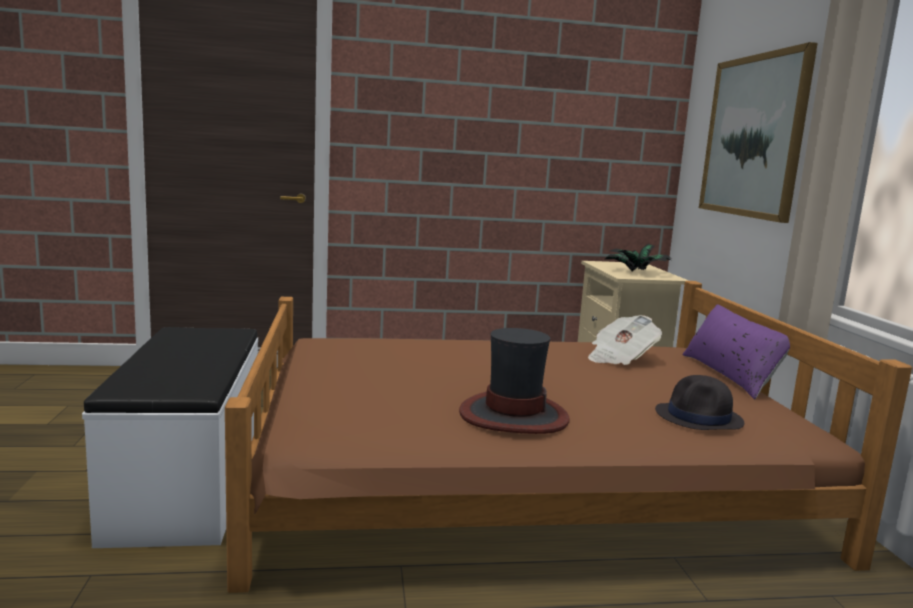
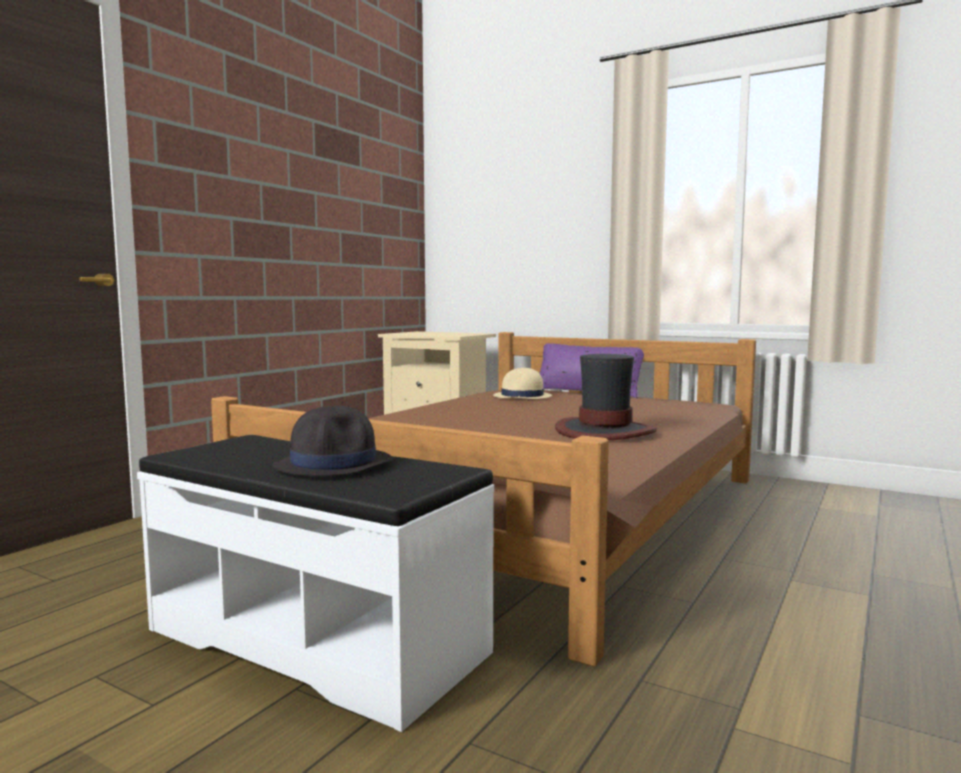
camera: 50 degrees left, 5 degrees down
newspaper [588,315,662,365] -> beige hat [493,368,552,399]
potted plant [605,244,672,271] -> none
black hat [655,375,744,430] -> black hat moved to [272,406,392,476]
picture [699,42,818,223] -> none

